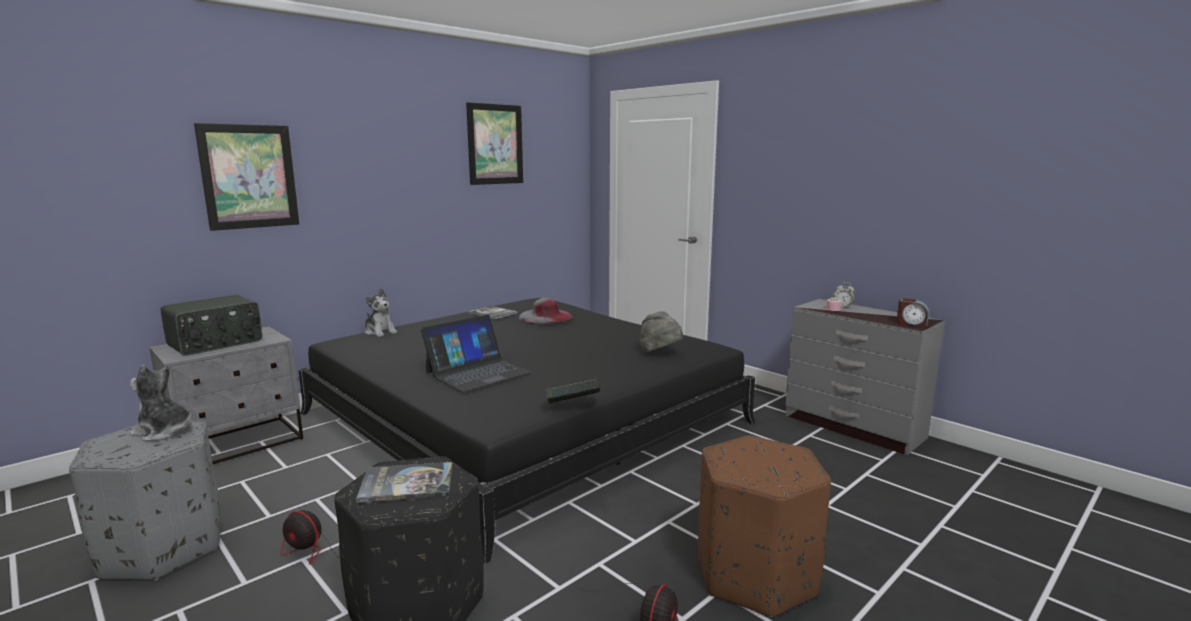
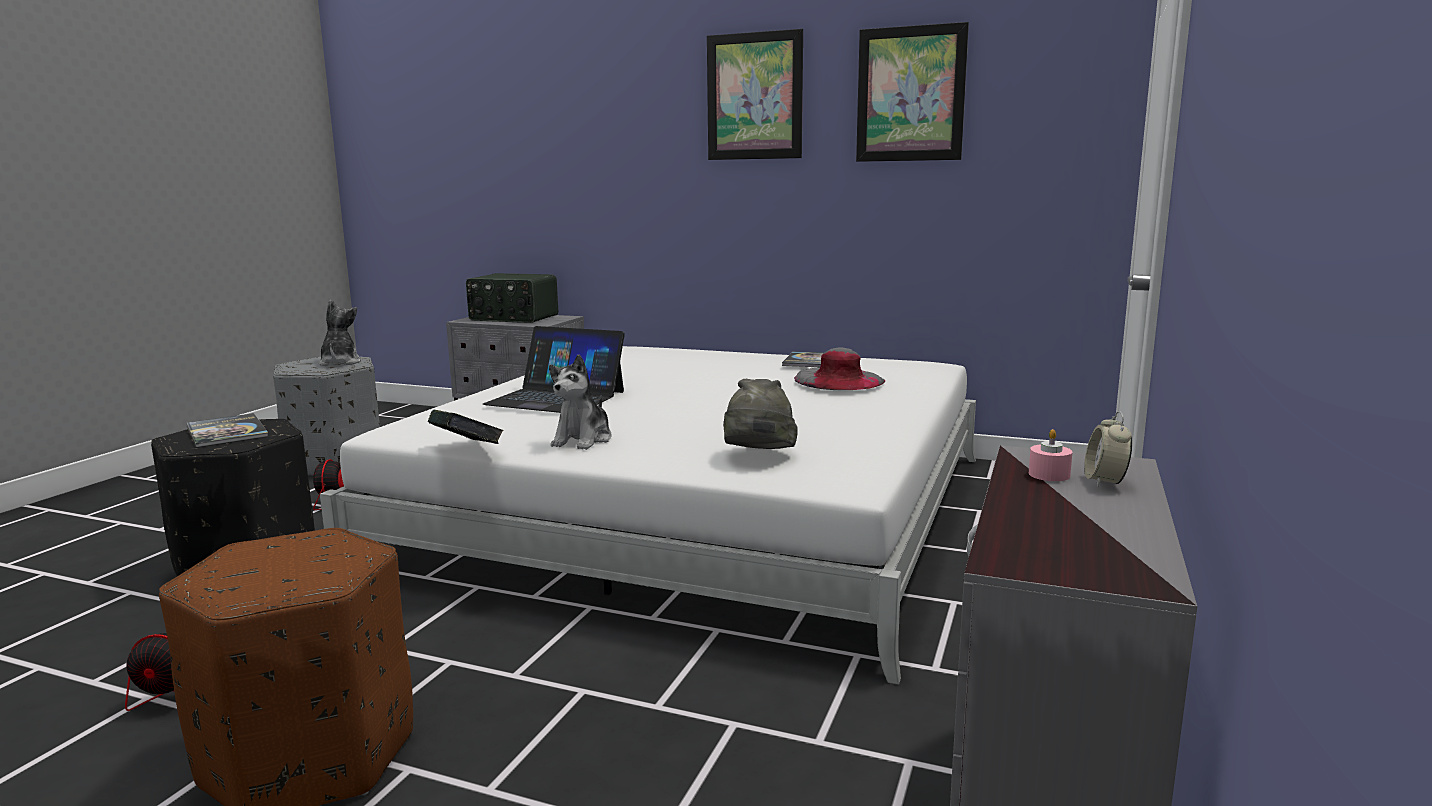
camera: 65 degrees right, 0 degrees up
picture [194,123,299,231] -> picture moved to [707,29,803,160]
black bed [299,298,756,564] -> white bed [320,346,976,685]
plush toy [365,288,397,337] -> plush toy moved to [549,354,612,450]
alarm clock [896,298,929,327] -> none

